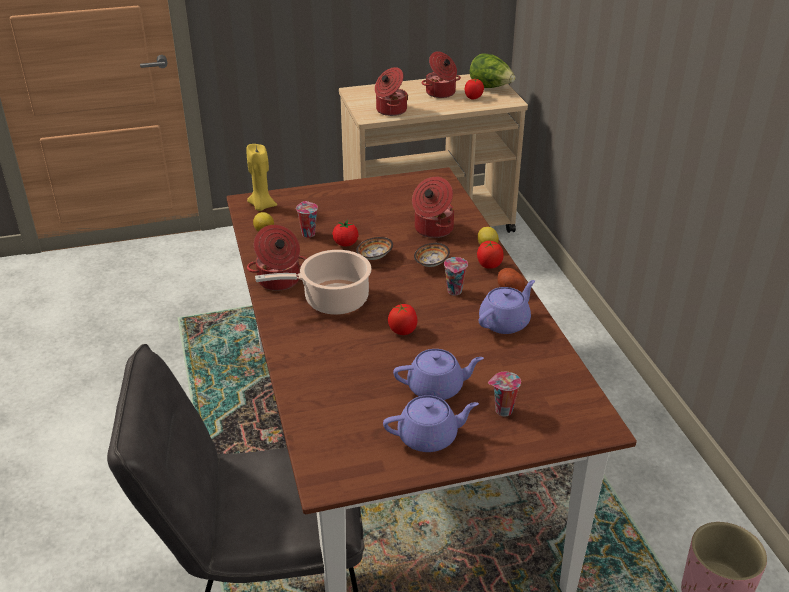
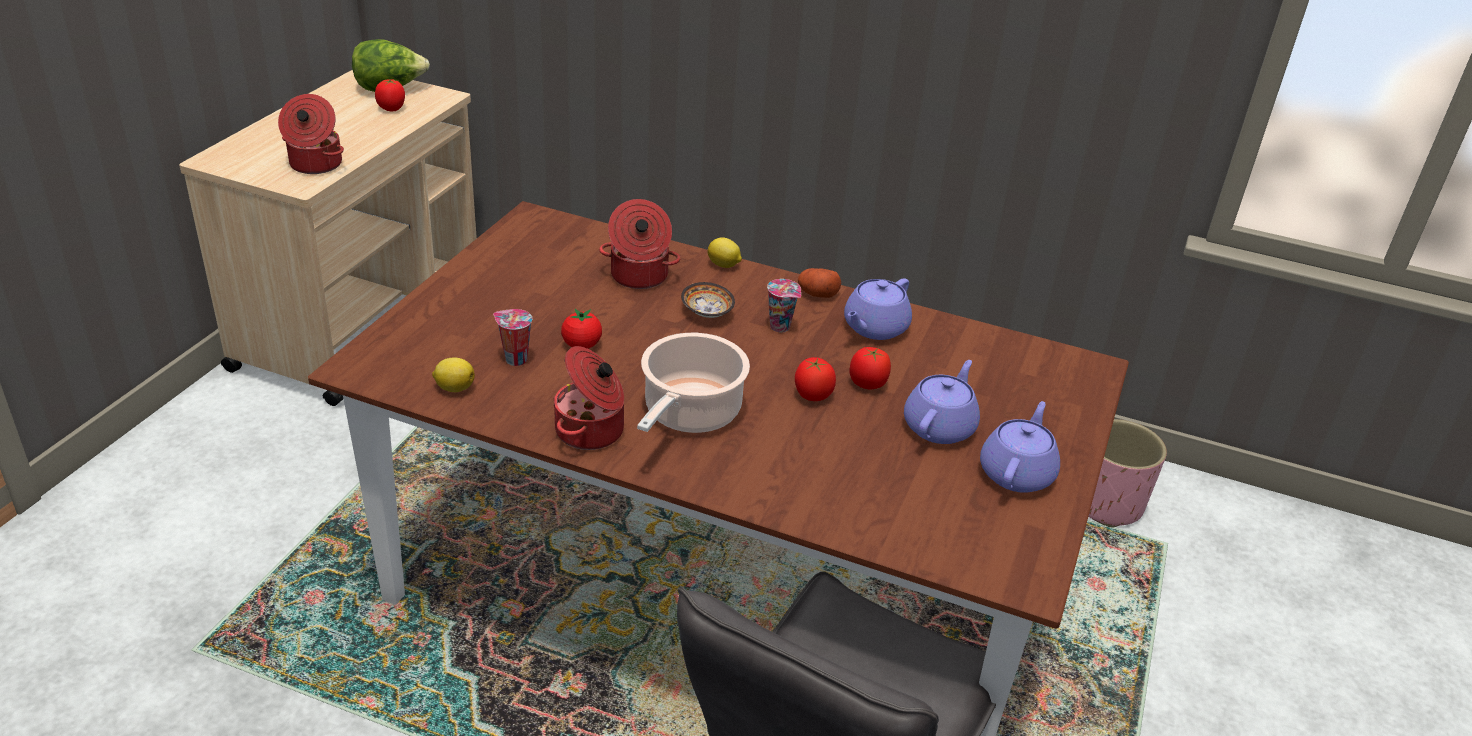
camera: 55 degrees left, 0 degrees up
yellow candle [246,144,277,211] -> none
bowl [356,237,393,260] -> none
cooking pot [421,51,461,98] -> none
tomato [477,241,504,269] -> tomato moved to [850,347,891,389]
purple teapot [479,280,535,334] -> purple teapot turned 135 degrees counterclockwise [844,278,912,340]
cup [488,372,521,416] -> none

